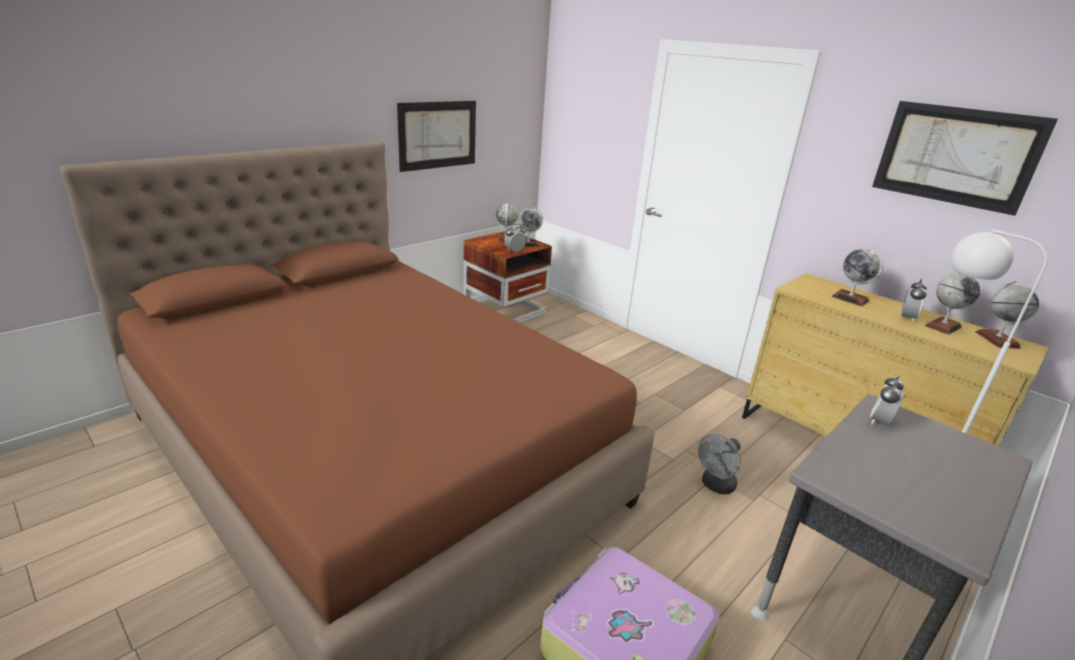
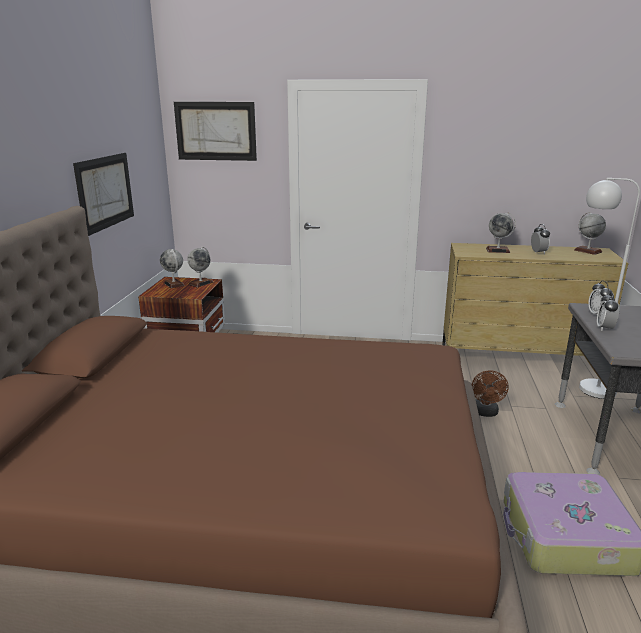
camera: 35 degrees left, 5 degrees down
alarm clock [504,224,526,252] -> alarm clock moved to [597,292,619,331]
grey fan [698,434,741,494] -> brown fan [472,370,509,417]
picture [872,101,1058,216] -> picture moved to [174,102,257,161]
globe [925,273,980,335] -> none

